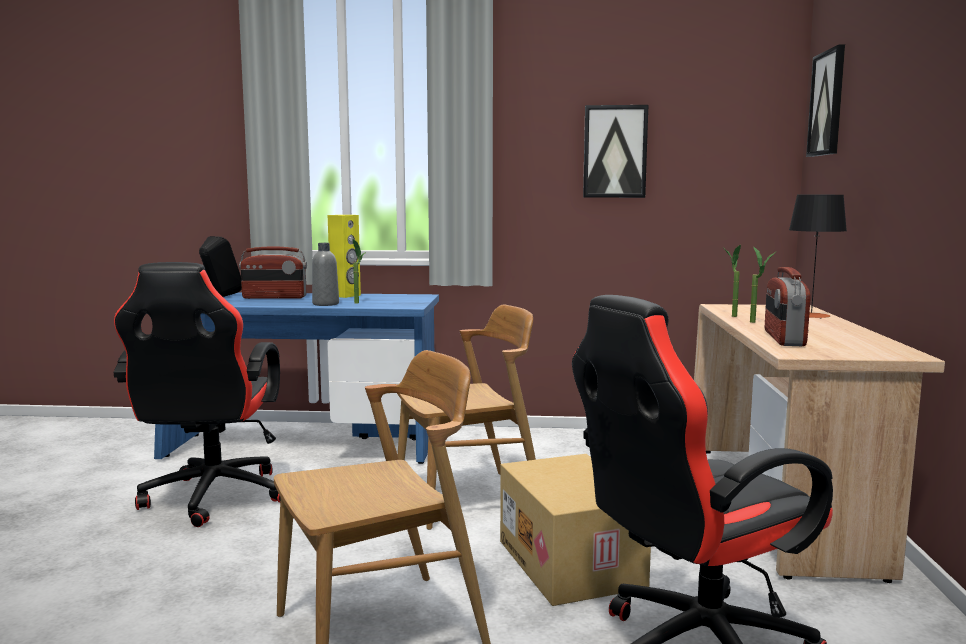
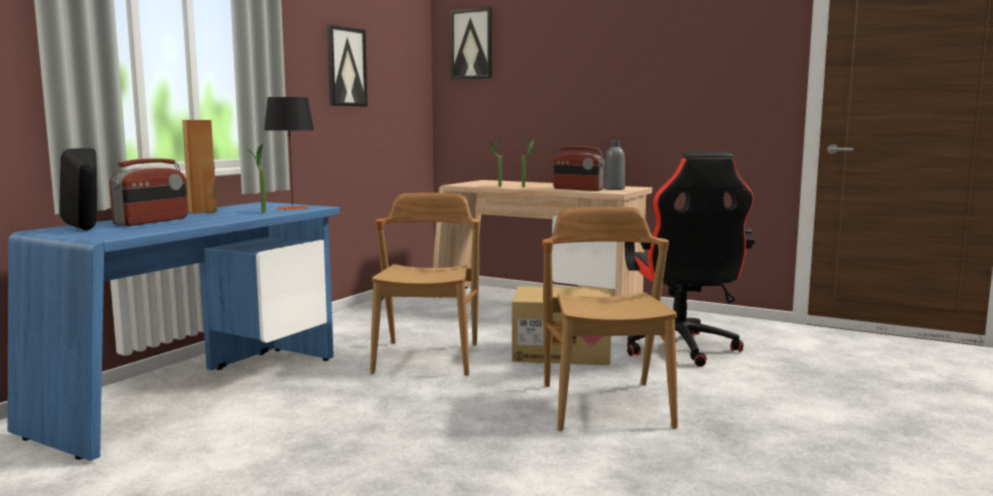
camera: 65 degrees left, 0 degrees up
black office chair [114,262,281,527] -> none
grey bottle [312,243,339,306] -> grey bottle moved to [604,141,625,190]
yellow speaker [328,215,361,298] -> brown speaker [182,120,217,214]
black table lamp [789,195,847,318] -> black table lamp moved to [264,97,314,210]

